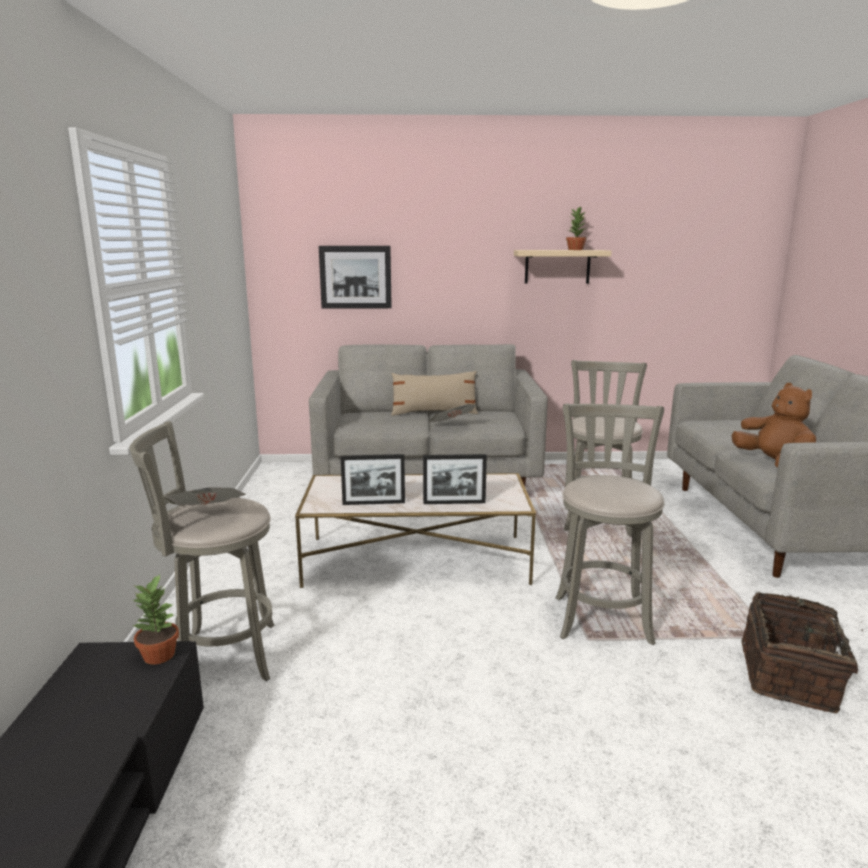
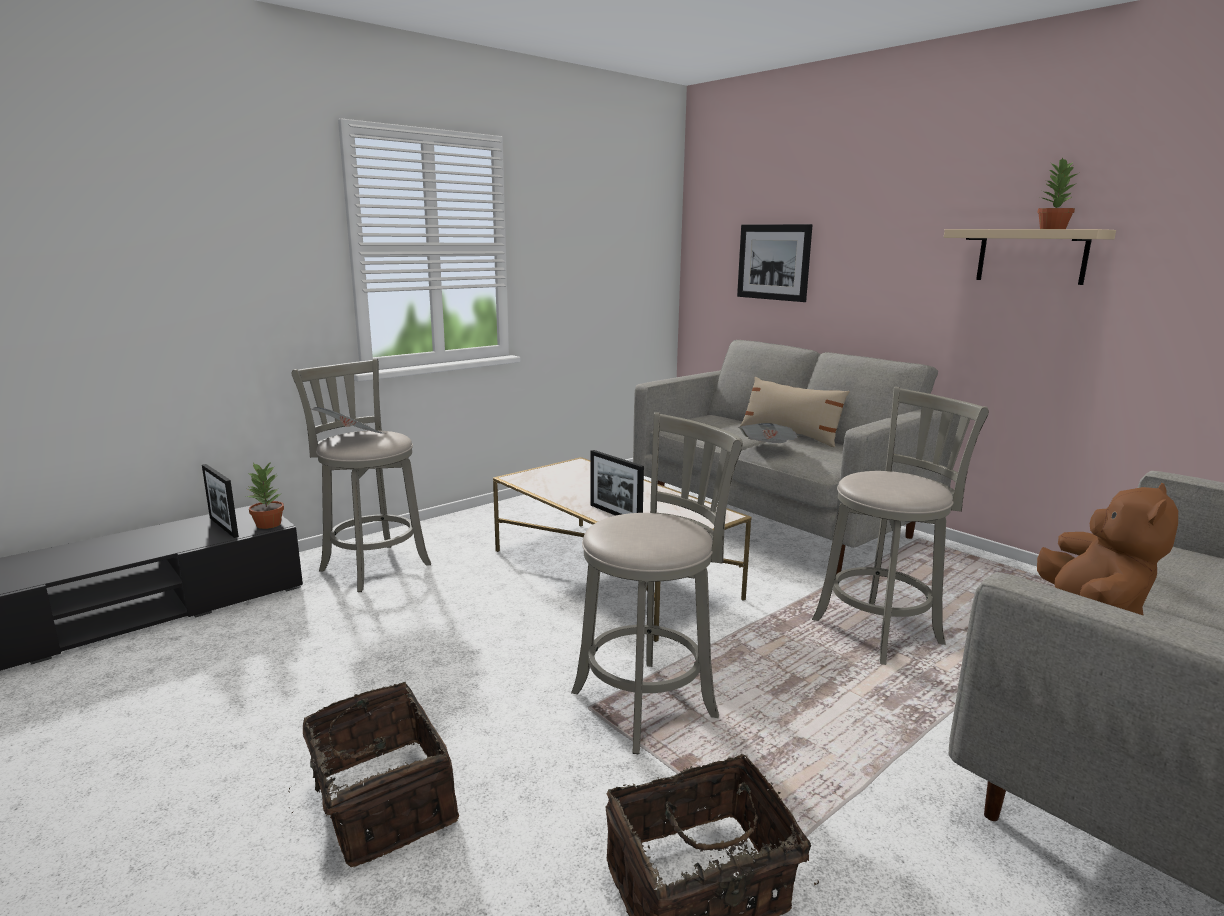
camera: 50 degrees right, 0 degrees up
picture frame [341,454,405,505] -> picture frame moved to [202,464,239,538]
none -> basket [288,682,459,867]

